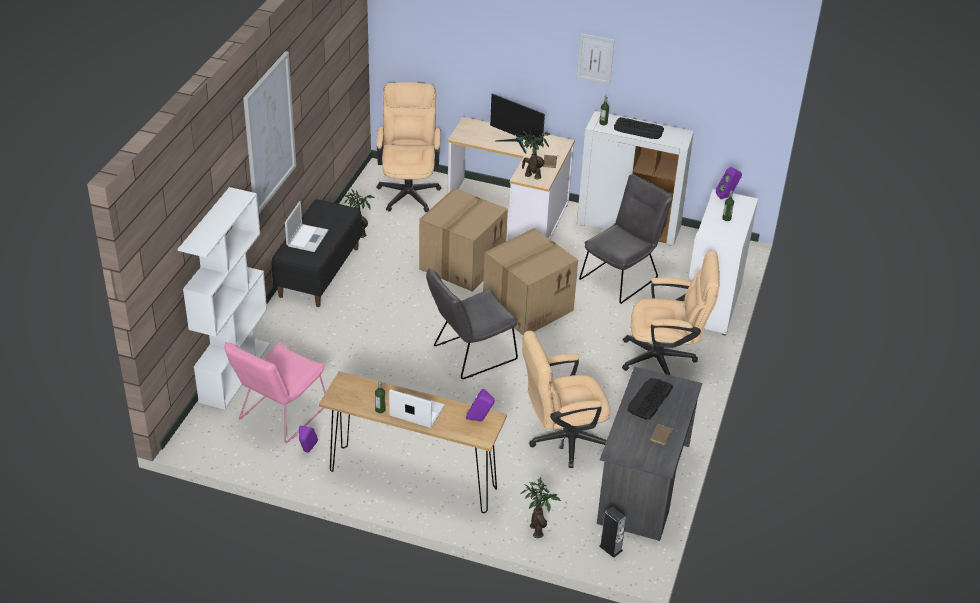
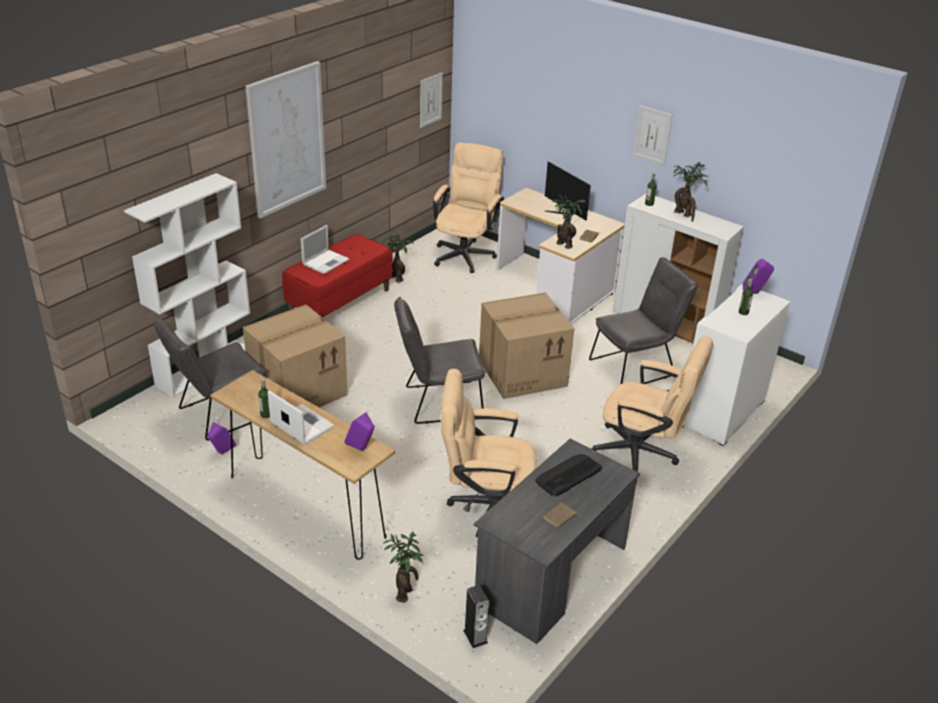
camera: 20 degrees right, 5 degrees down
pink chair [225,341,326,443] -> grey chair [154,318,266,440]
black bench [272,199,362,307] -> red bench [282,234,393,318]
cardboard box [419,188,508,292] -> cardboard box moved to [243,304,348,407]
keyboard [614,117,664,139] -> potted plant [673,162,708,222]
none -> picture [420,73,443,128]

